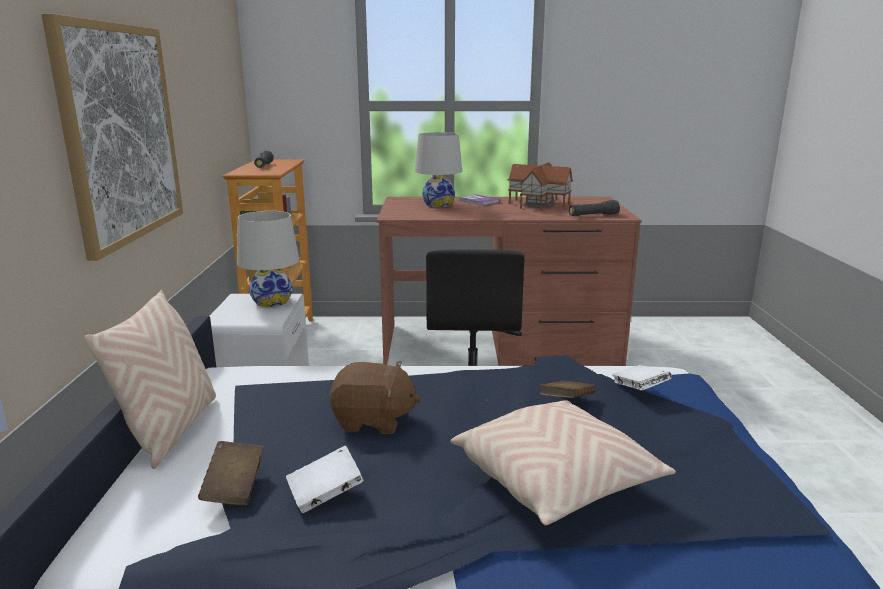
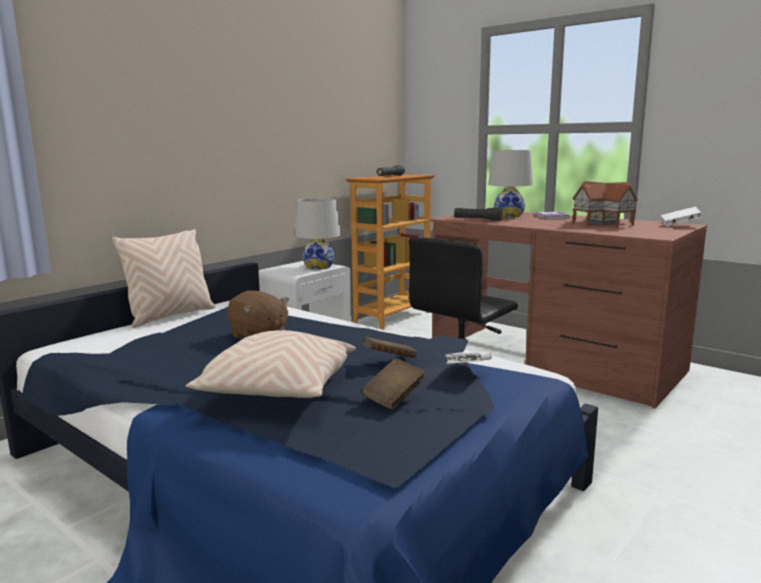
camera: 40 degrees right, 5 degrees down
picture [41,14,183,261] -> none
brown book [198,441,263,505] -> brown book moved to [361,358,425,409]
white book [286,446,363,513] -> white book moved to [661,207,702,227]
black flashlight [569,200,620,216] -> black flashlight moved to [454,207,503,221]

